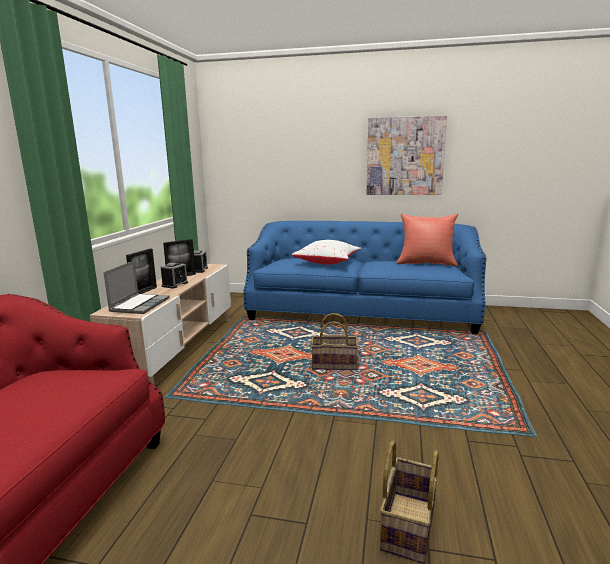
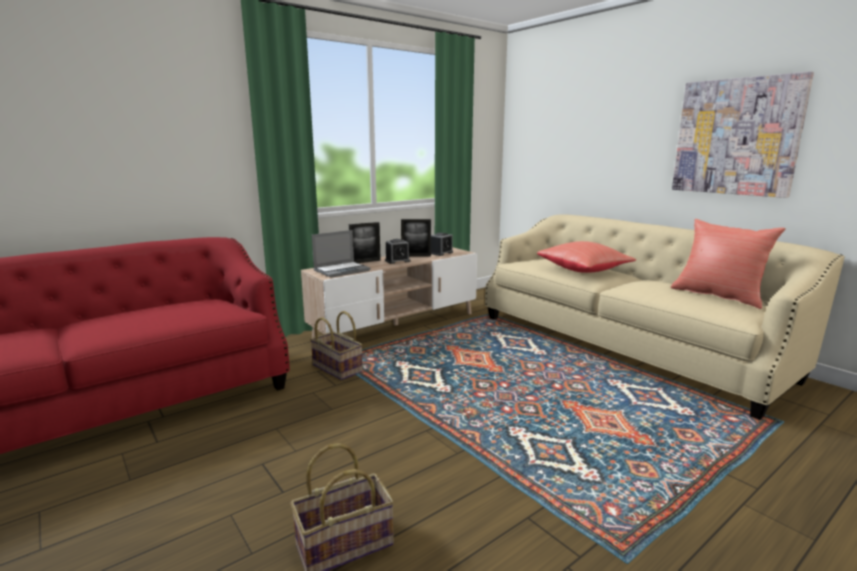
camera: 40 degrees right, 0 degrees up
blue sofa [243,221,486,334] -> beige sofa [485,214,845,420]
white pillow [292,240,361,265] -> red pillow [537,241,636,273]
basket [311,313,358,370] -> basket moved to [310,311,363,380]

